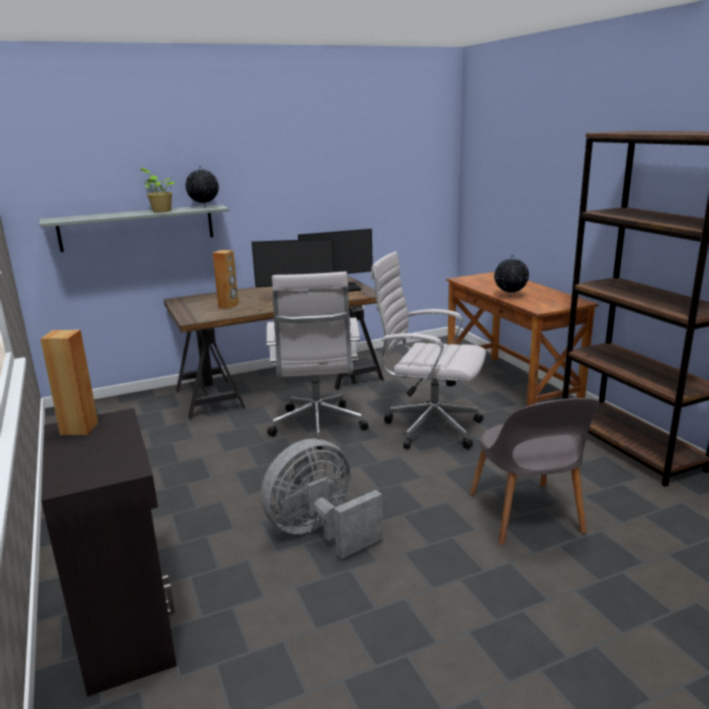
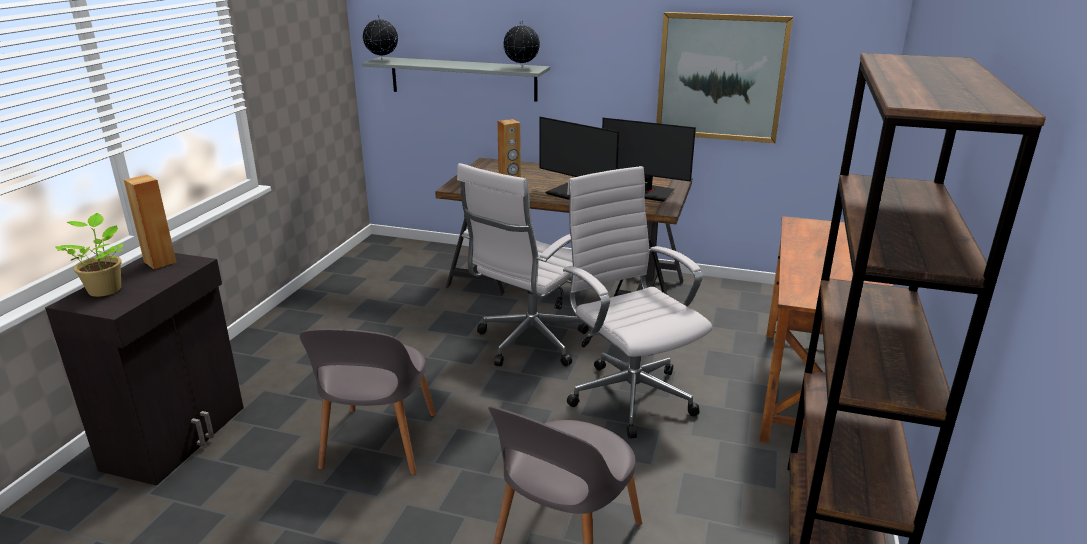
camera: 40 degrees right, 5 degrees up
potted plant [140,168,176,213] -> potted plant moved to [55,213,123,297]
grey fan [261,438,383,559] -> grey chair [300,329,436,475]
globe [494,254,529,292] -> globe moved to [363,15,398,61]
none -> picture [656,12,793,143]

